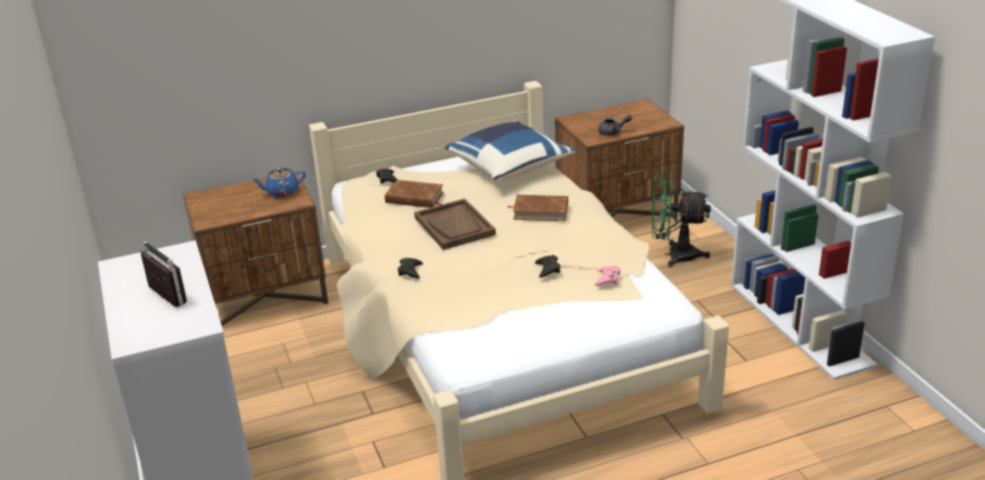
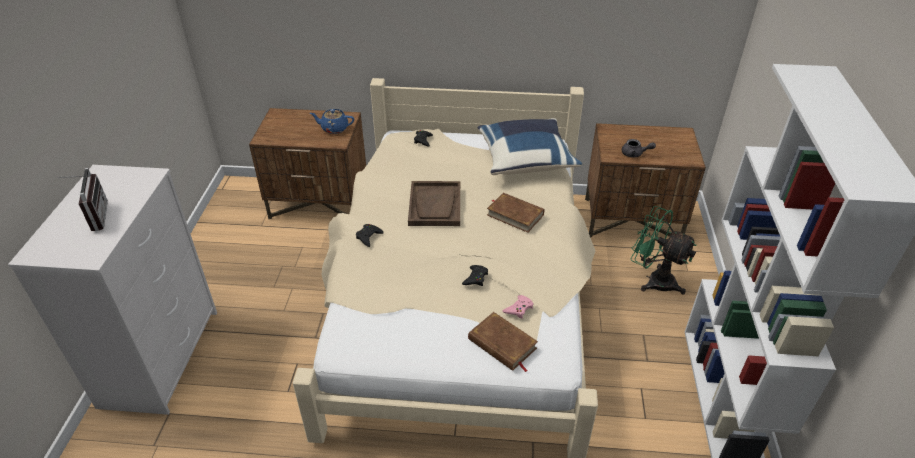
camera: 25 degrees right, 10 degrees up
brown book [385,180,444,208] -> brown book moved to [468,312,538,372]

